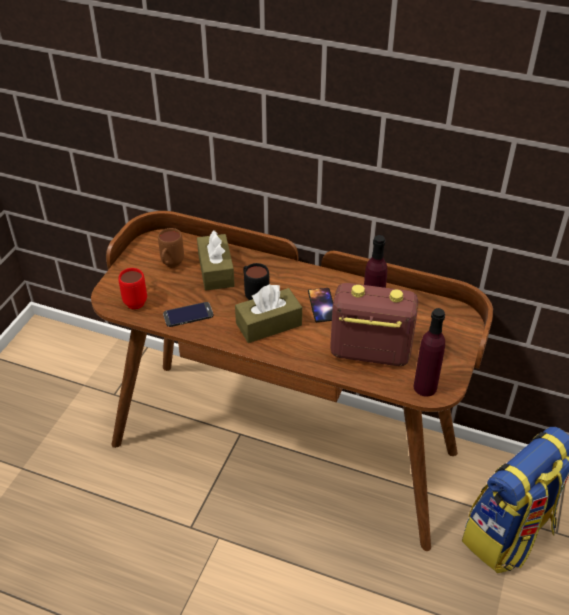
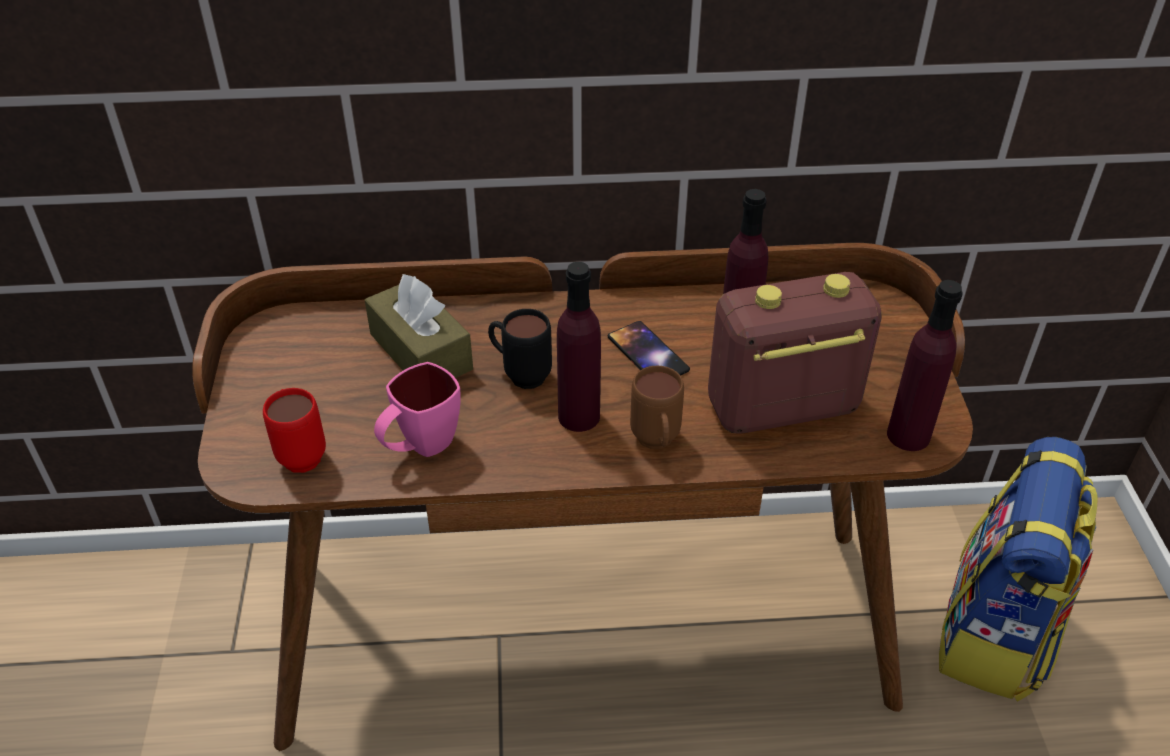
camera: 25 degrees left, 0 degrees up
brown mug [158,228,184,268] -> brown mug moved to [630,366,684,449]
phone [163,302,213,327] -> pink mug [374,362,461,457]
brown tissue box [235,284,302,343] -> purple bottle [557,262,601,432]

